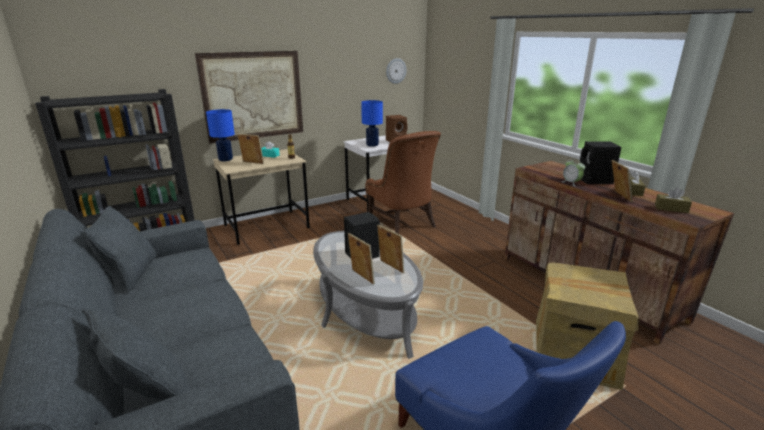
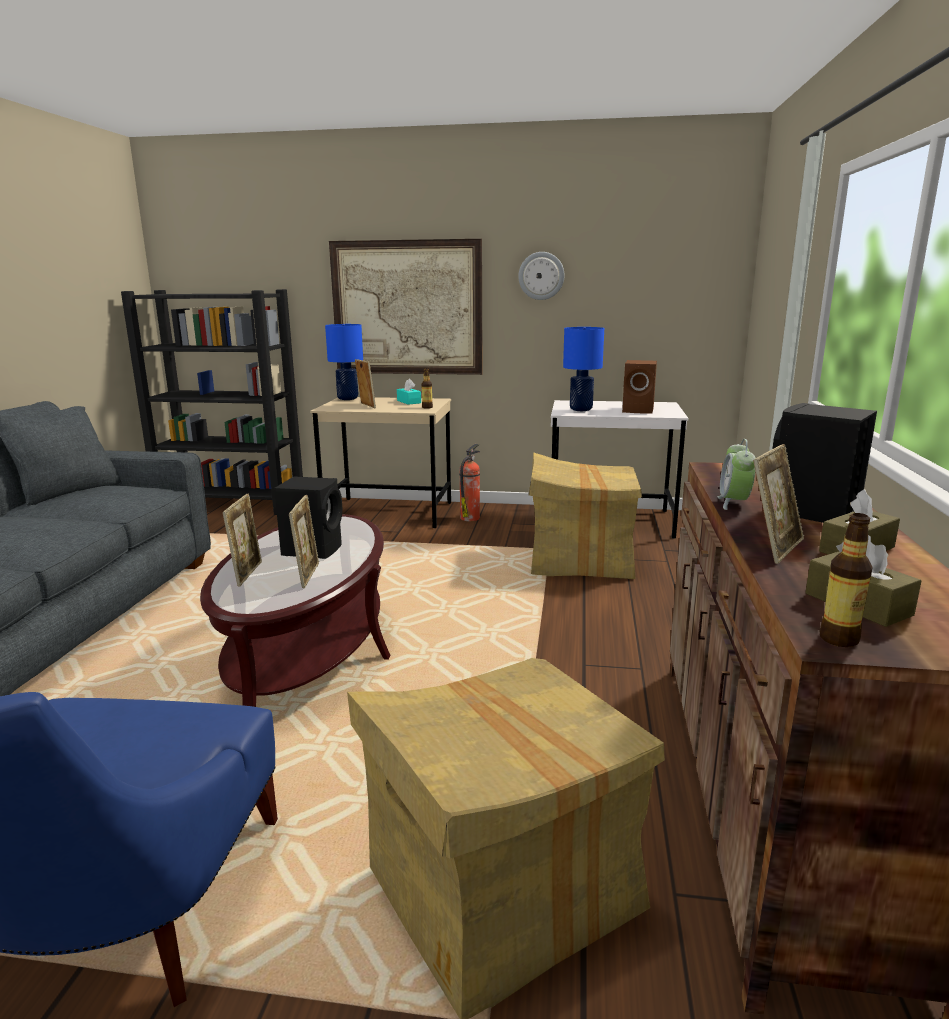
camera: 40 degrees right, 5 degrees down
grey coffee table [313,231,423,359] -> brown coffee table [200,514,390,707]
brown chair [365,131,441,234] -> cardboard box [528,452,642,579]
wall clock [386,58,407,84] -> wall clock moved to [518,252,565,300]
none -> fire extinguisher [459,444,480,521]
none -> bottle [820,513,873,647]

